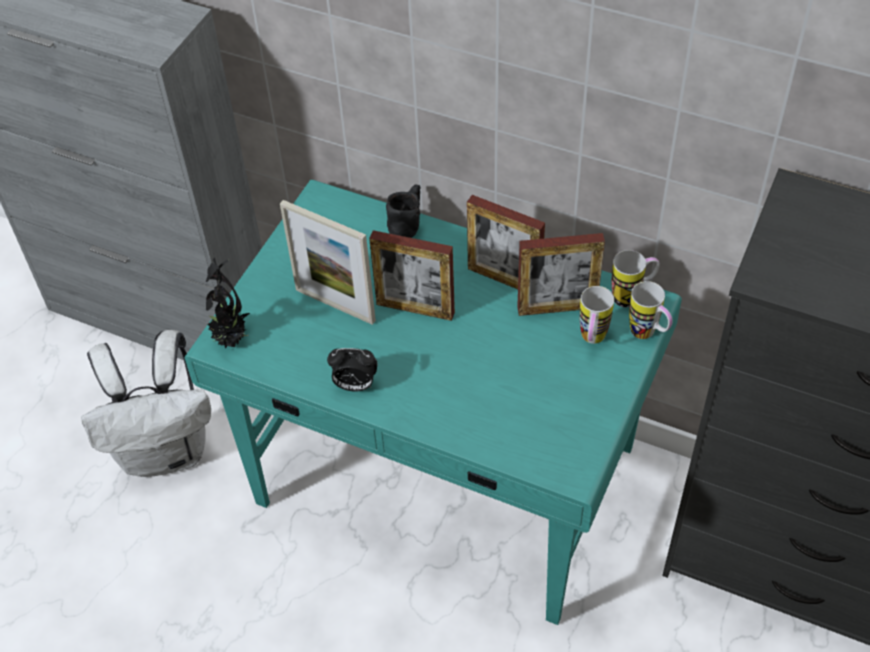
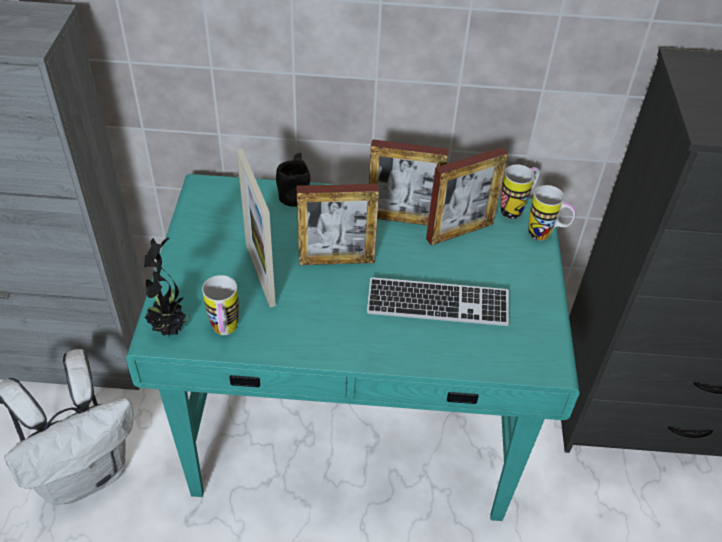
camera: 25 degrees left, 5 degrees down
picture frame [280,200,376,325] -> picture frame turned 60 degrees clockwise [237,149,276,307]
alarm clock [327,348,378,391] -> none
mug [579,286,614,344] -> mug moved to [202,275,239,335]
none -> keyboard [367,277,509,326]

